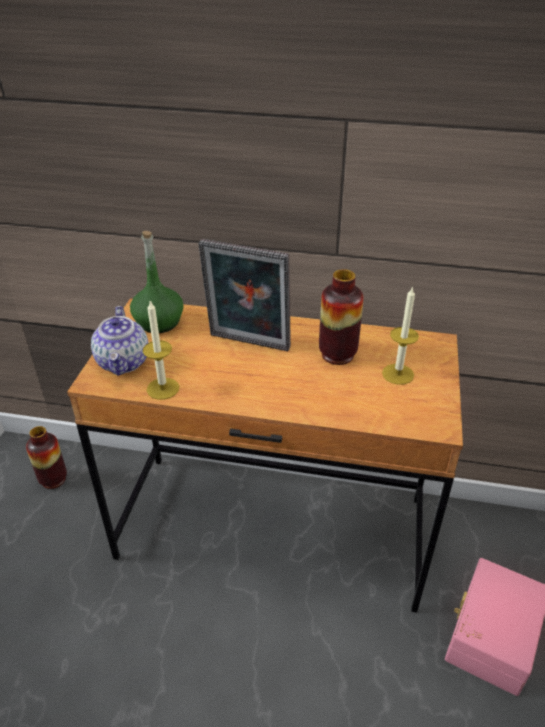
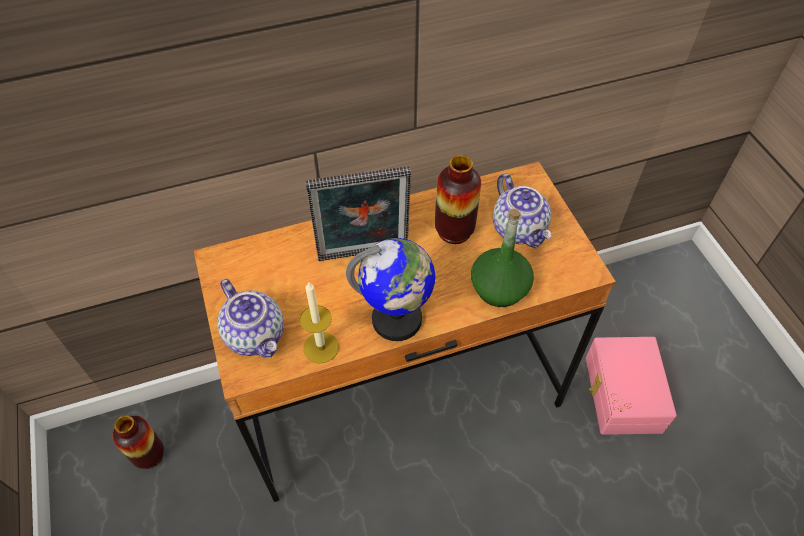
camera: 30 degrees left, 15 degrees up
green bottle [130,231,184,333] -> green bottle moved to [471,208,534,307]
candle [382,286,419,385] -> teapot [493,174,552,248]
none -> globe [346,238,435,341]

